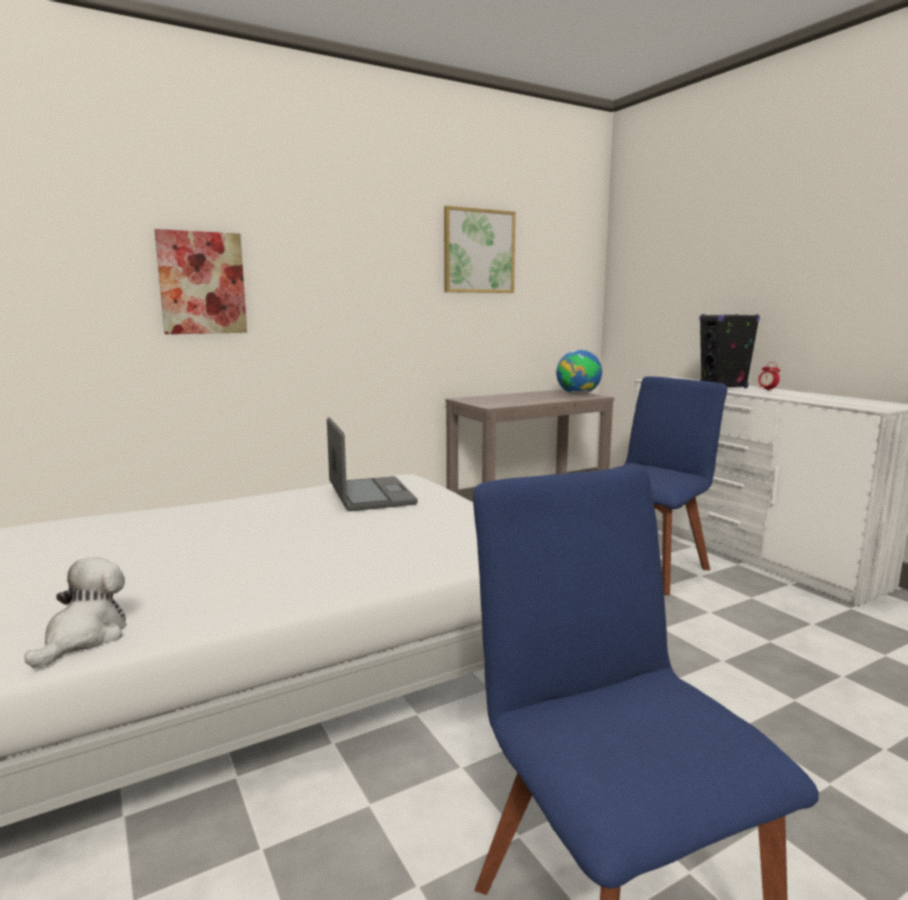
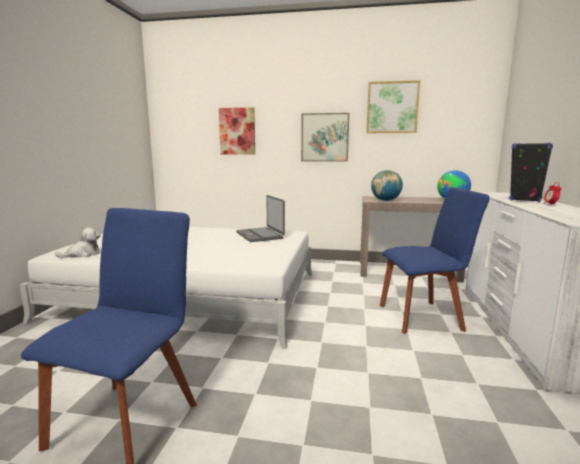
camera: 40 degrees right, 0 degrees up
laptop [327,417,417,511] -> laptop turned 135 degrees clockwise [236,195,285,242]
none -> picture [301,113,349,162]
none -> globe [371,170,403,201]

